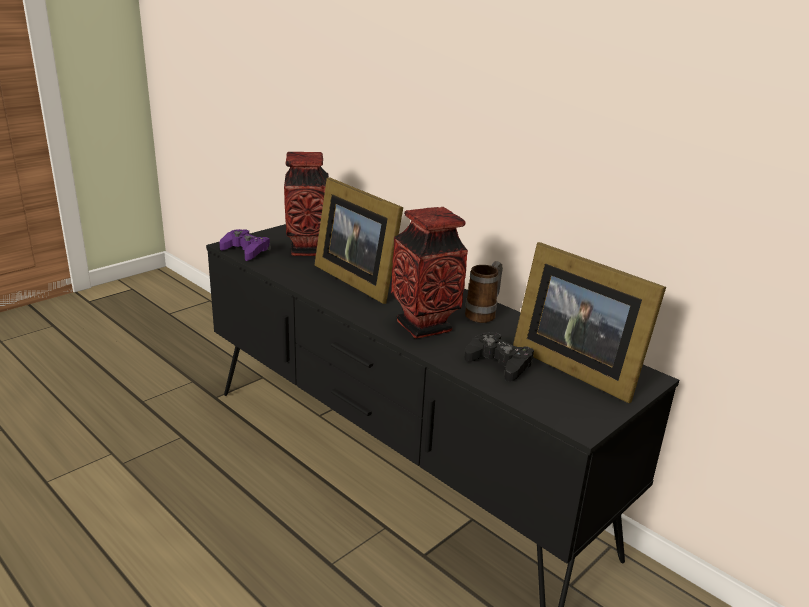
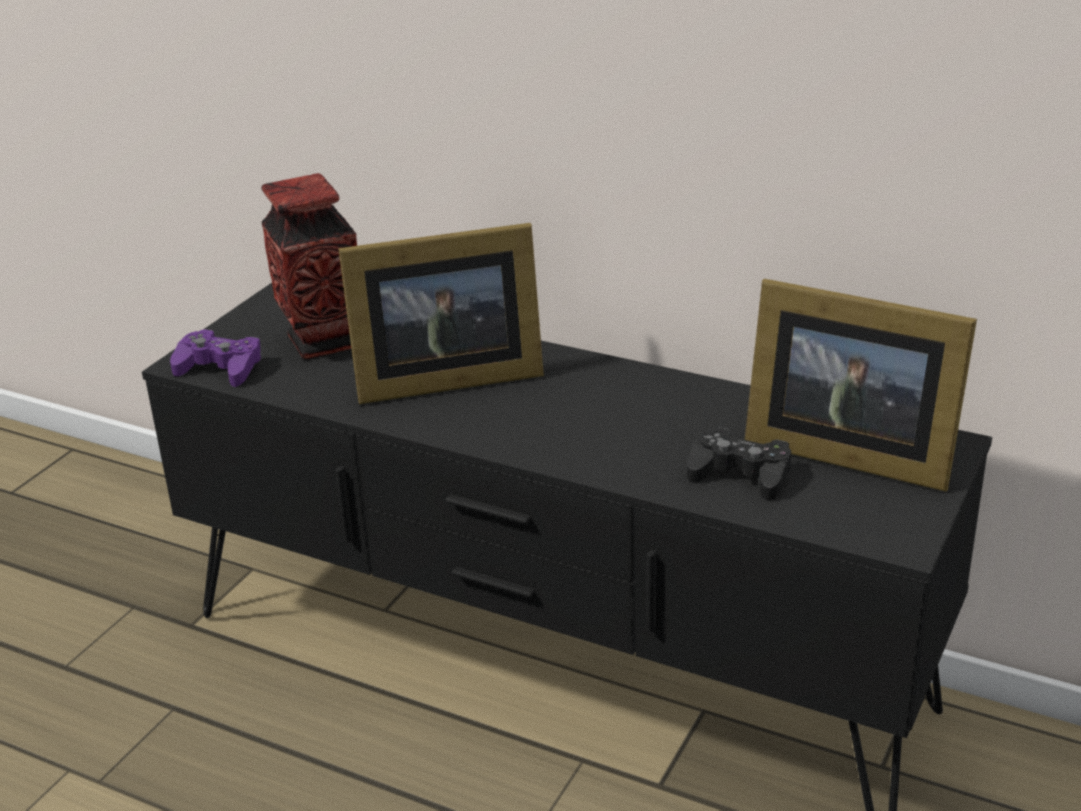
camera: 15 degrees left, 5 degrees up
picture frame [314,178,403,304] -> picture frame turned 45 degrees counterclockwise [338,223,544,404]
vase [391,207,468,338] -> none
mug [465,261,503,323] -> none

